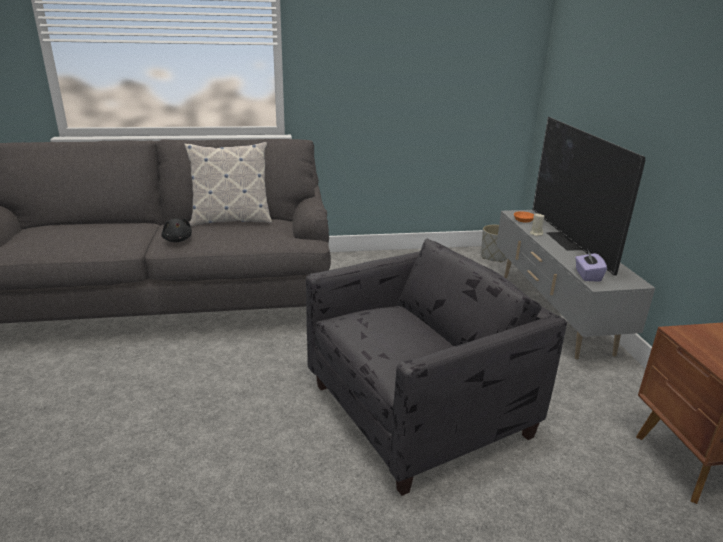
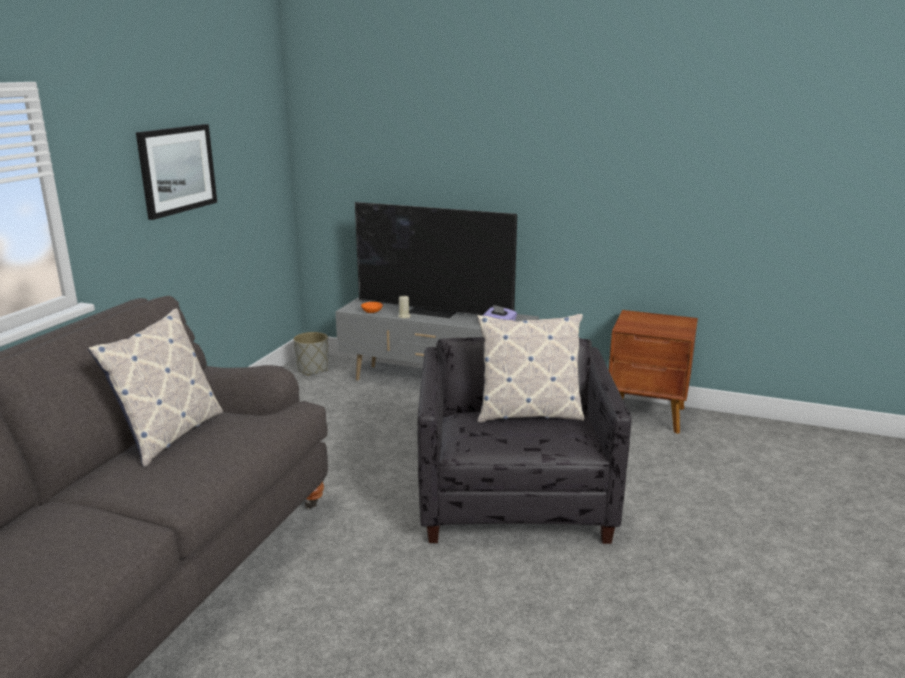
camera: 60 degrees left, 5 degrees down
black plush toy [161,218,192,242] -> none
none -> picture [136,124,217,220]
none -> pillow [477,314,584,422]

